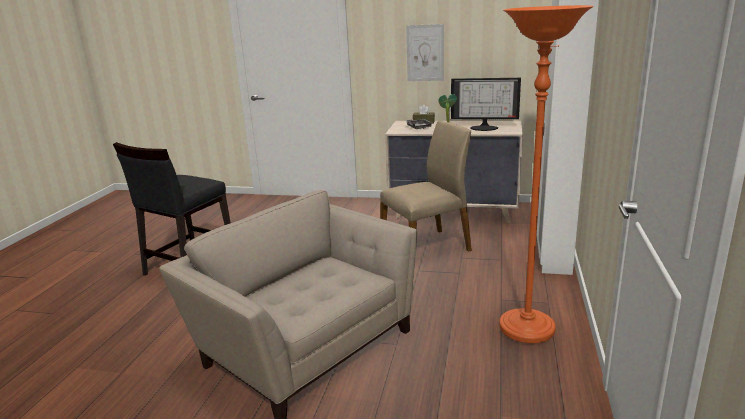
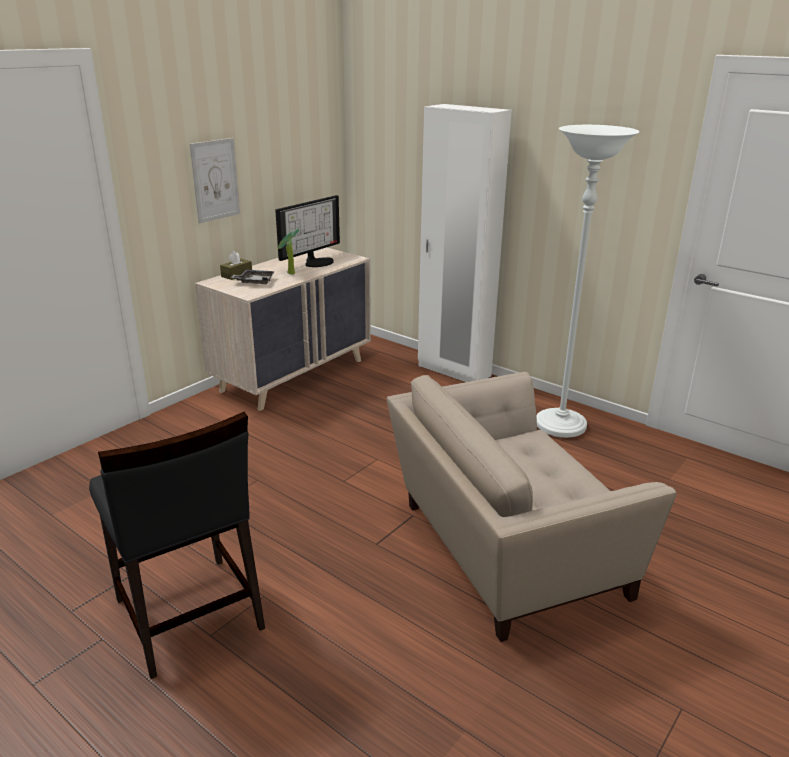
camera: 65 degrees left, 5 degrees up
beige chair [380,121,472,251] -> none
orange floor lamp [499,5,594,343] -> white floor lamp [536,125,639,438]

